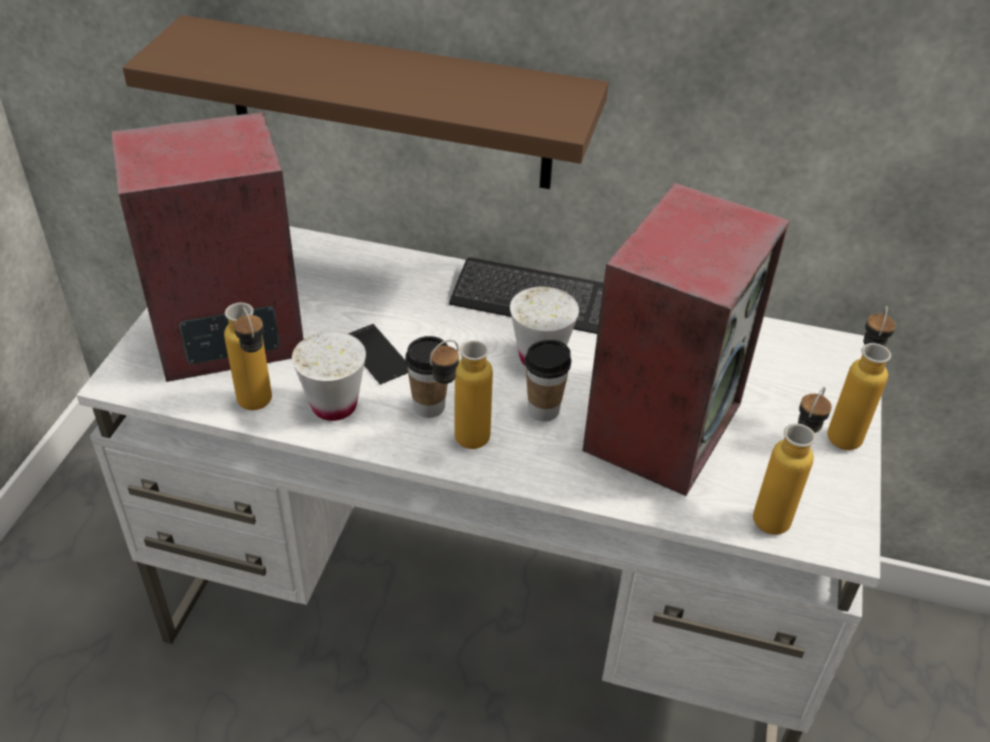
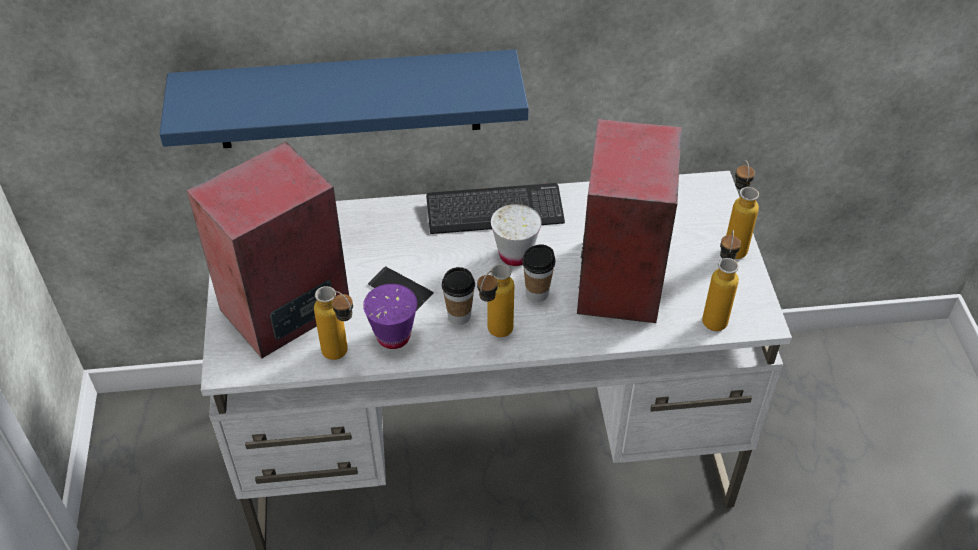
camera: 20 degrees left, 5 degrees up
brown shelf [123,15,608,189] -> blue shelf [159,49,529,148]
white cup [292,331,366,421] -> purple cup [363,284,417,349]

